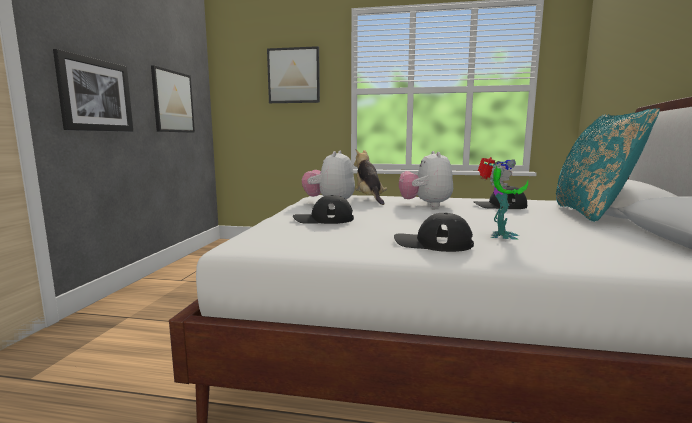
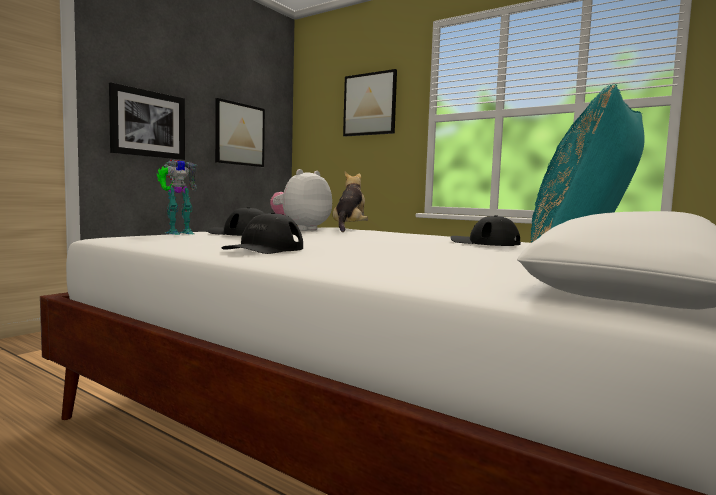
camera: 25 degrees right, 5 degrees down
black cap [394,213,474,252] -> black cap turned 105 degrees counterclockwise [222,213,303,254]
plush toy [399,151,453,207] -> none
toy robot [478,157,528,240] -> toy robot moved to [157,160,198,235]

